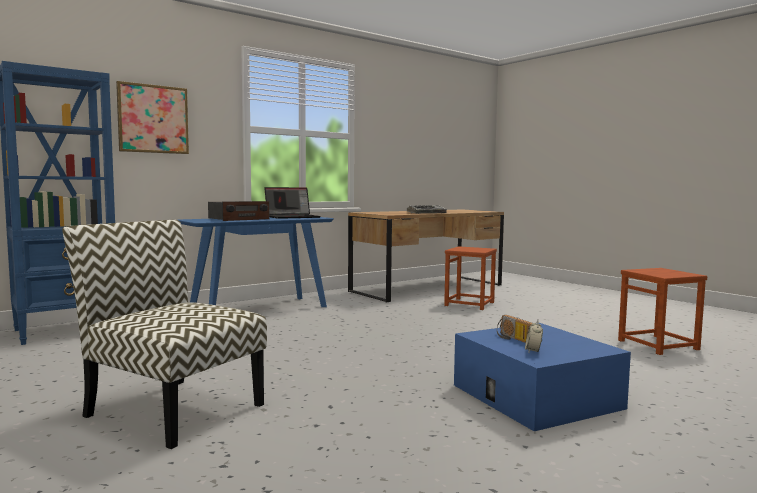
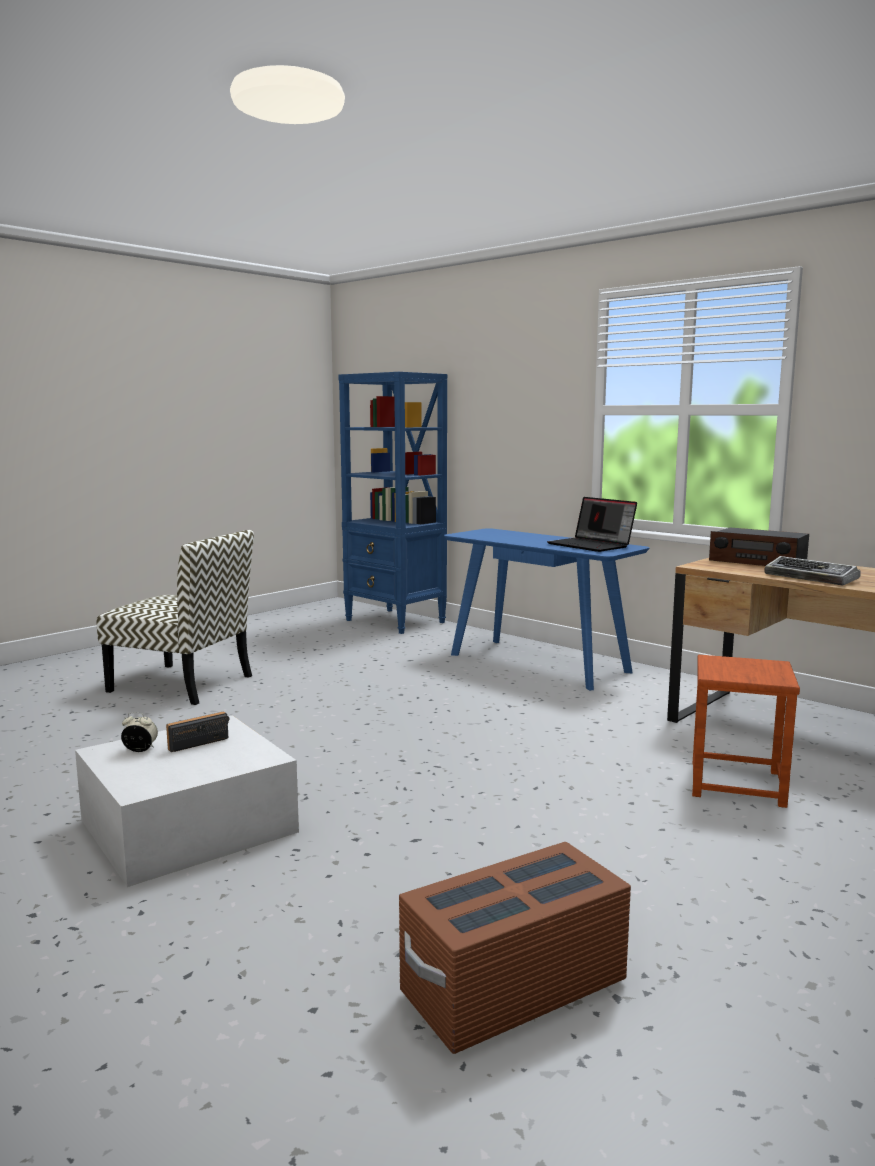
camera: 80 degrees right, 5 degrees up
chair [62,220,267,449] -> chair turned 90 degrees clockwise [96,530,254,705]
picture [116,81,189,154] -> none
radio [208,201,269,221] -> radio moved to [709,527,809,566]
blue storage box [454,323,631,431] -> white storage box [75,715,299,887]
brown stool [618,268,707,355] -> brown storage box [399,842,631,1054]

